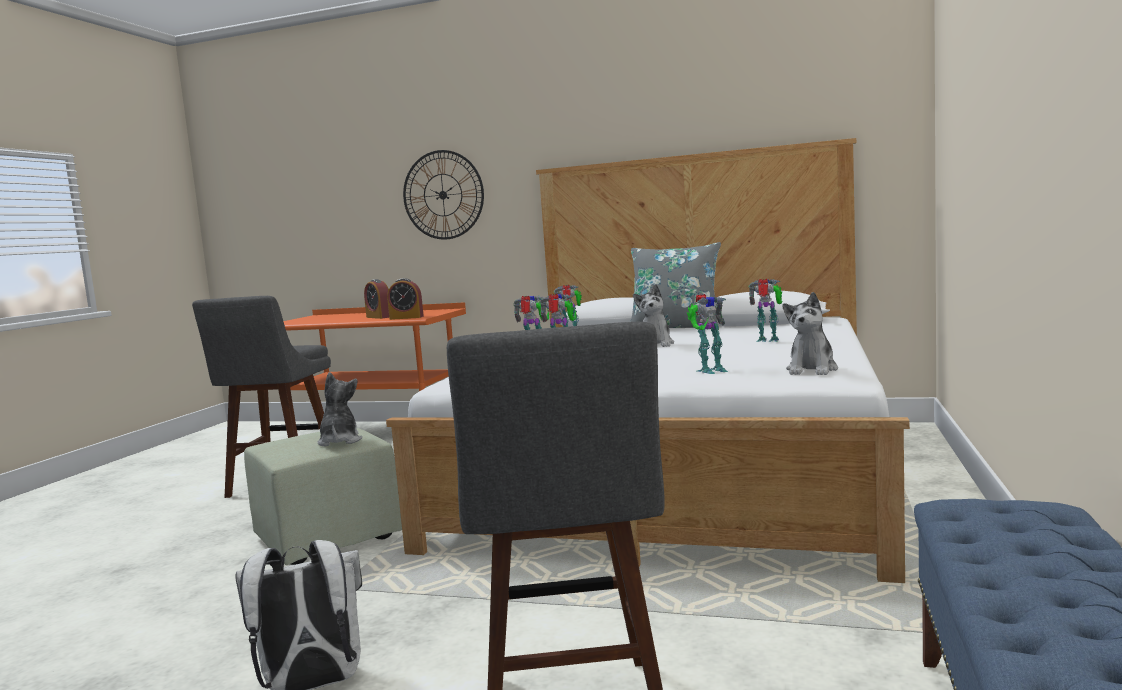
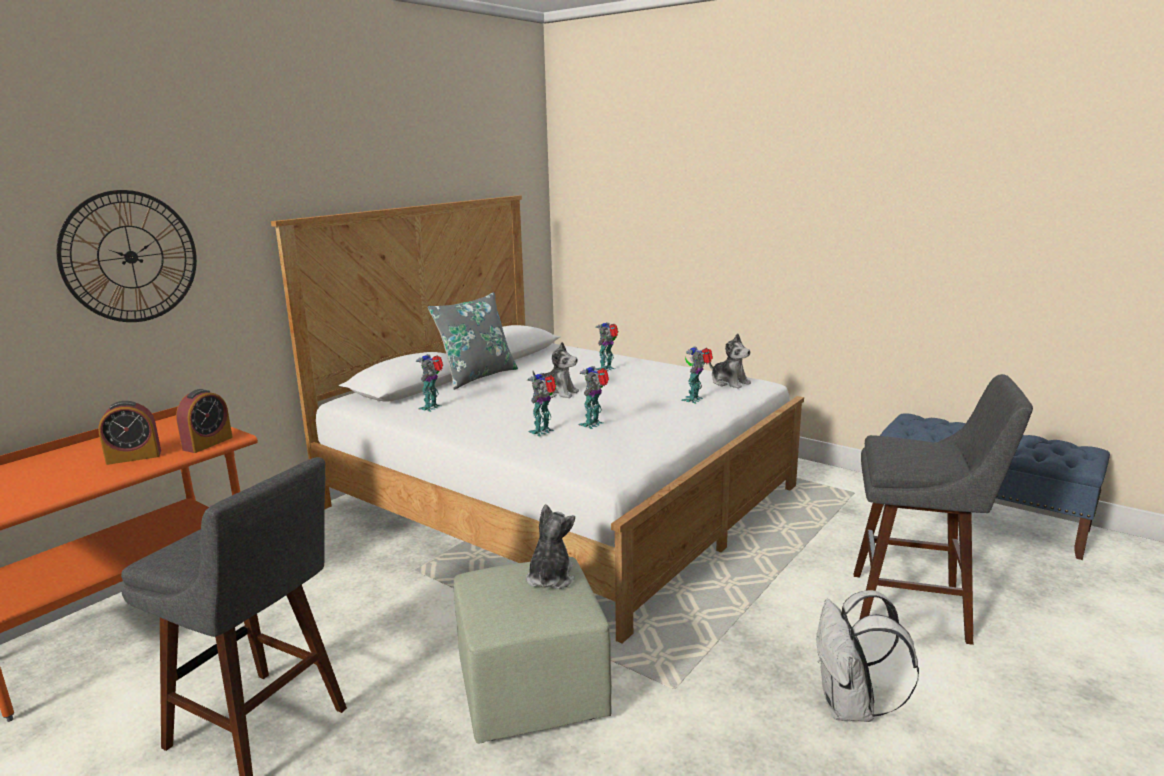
camera: 70 degrees left, 10 degrees up
plush toy [317,372,362,447] -> plush toy turned 90 degrees clockwise [526,504,575,589]
toy robot [687,294,728,374] -> toy robot turned 150 degrees counterclockwise [681,346,713,404]

